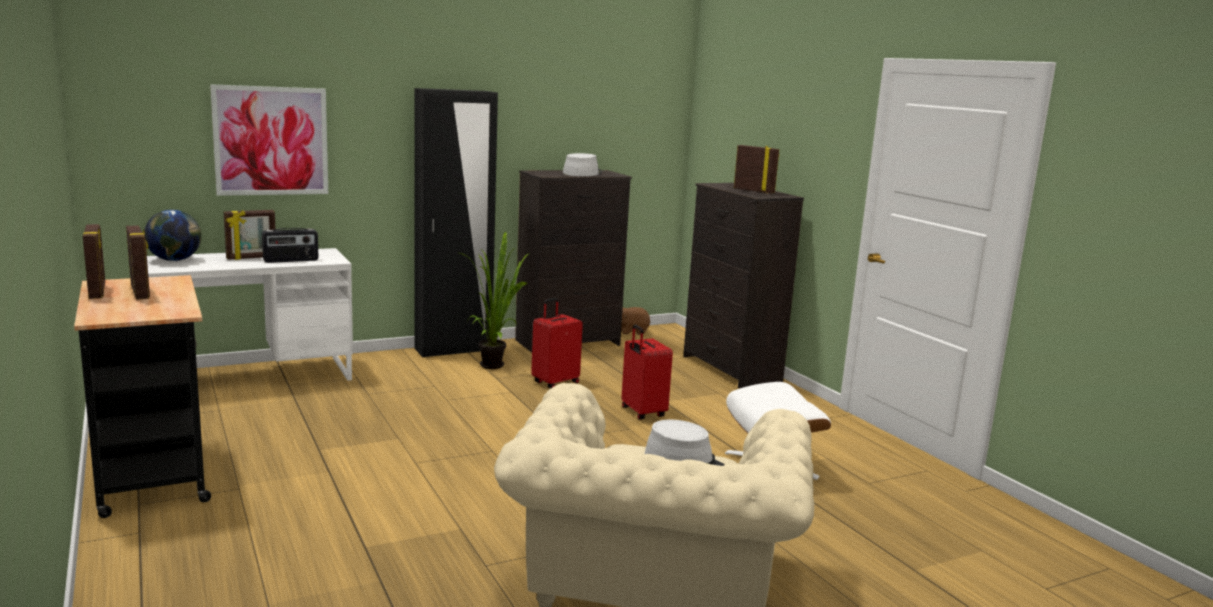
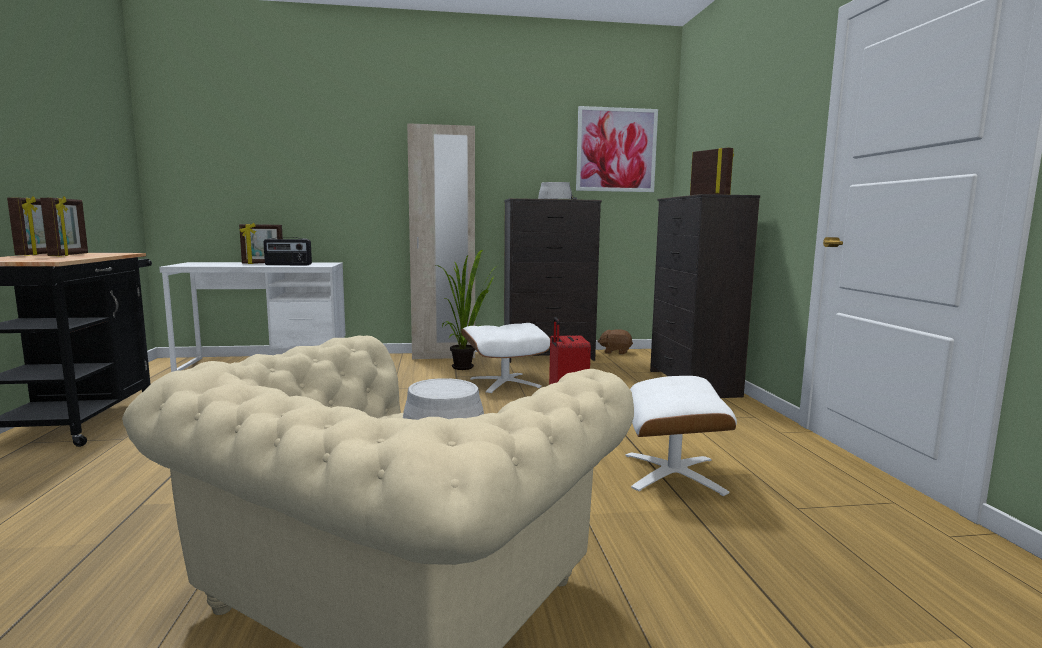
camera: 20 degrees right, 5 degrees down
globe [144,210,201,261] -> none
picture [210,84,328,196] -> picture moved to [576,106,658,192]
black wardrobe [414,88,498,357] -> beige wardrobe [407,123,475,359]
red suitcase [531,298,583,389] -> white ottoman [461,323,550,393]

